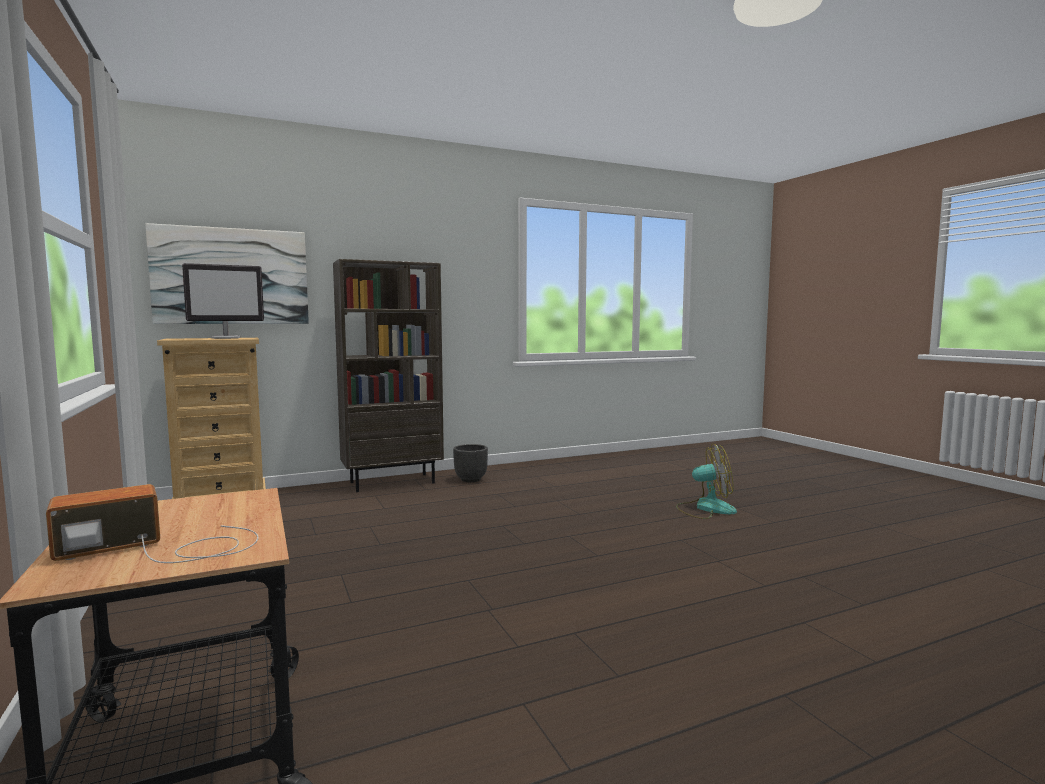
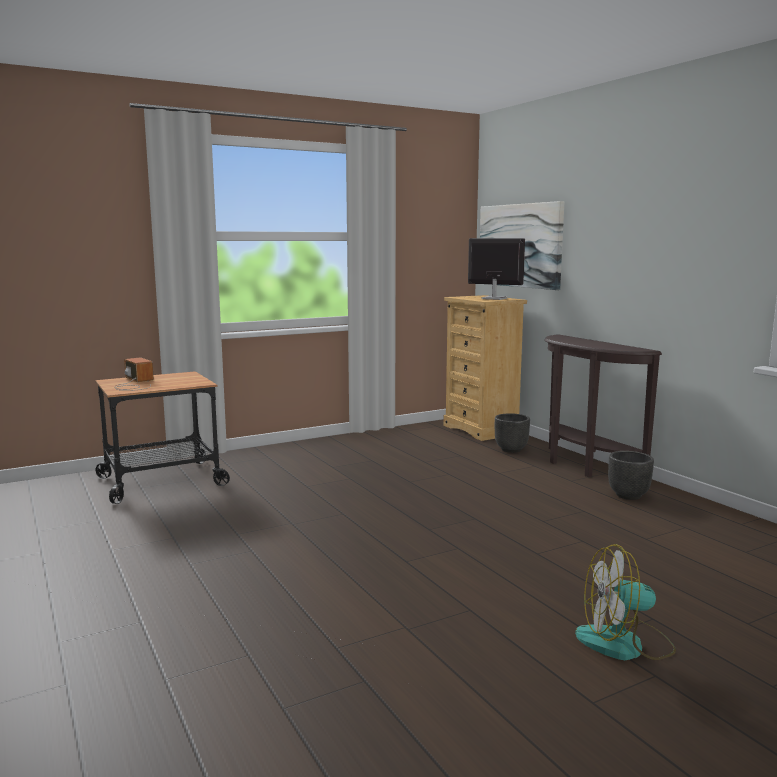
camera: 85 degrees right, 5 degrees up
monitor [182,263,264,339] -> monitor turned 150 degrees clockwise [468,238,525,300]
brown bookcase [333,259,444,492] -> brown console table [544,334,662,477]
fan [676,443,737,519] -> fan turned 90 degrees clockwise [575,544,676,660]
none -> black planter [495,413,530,453]

